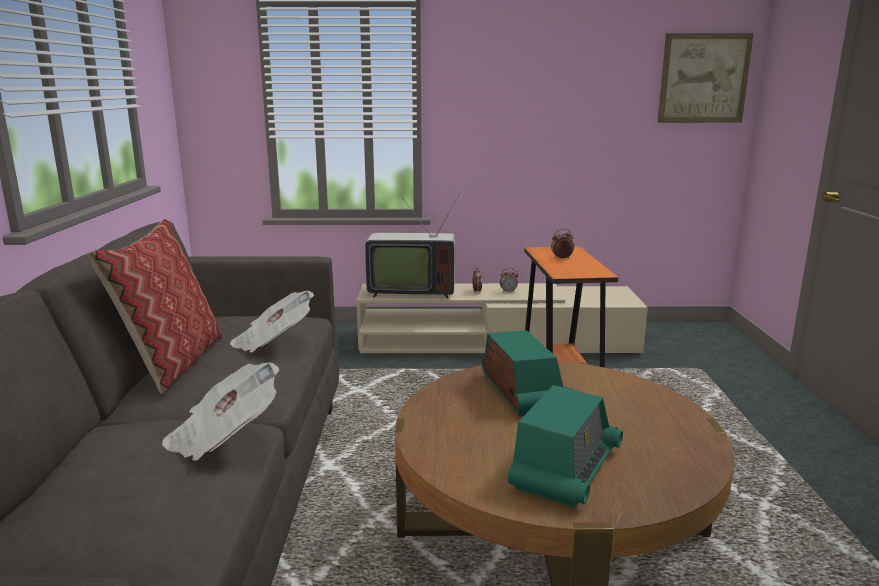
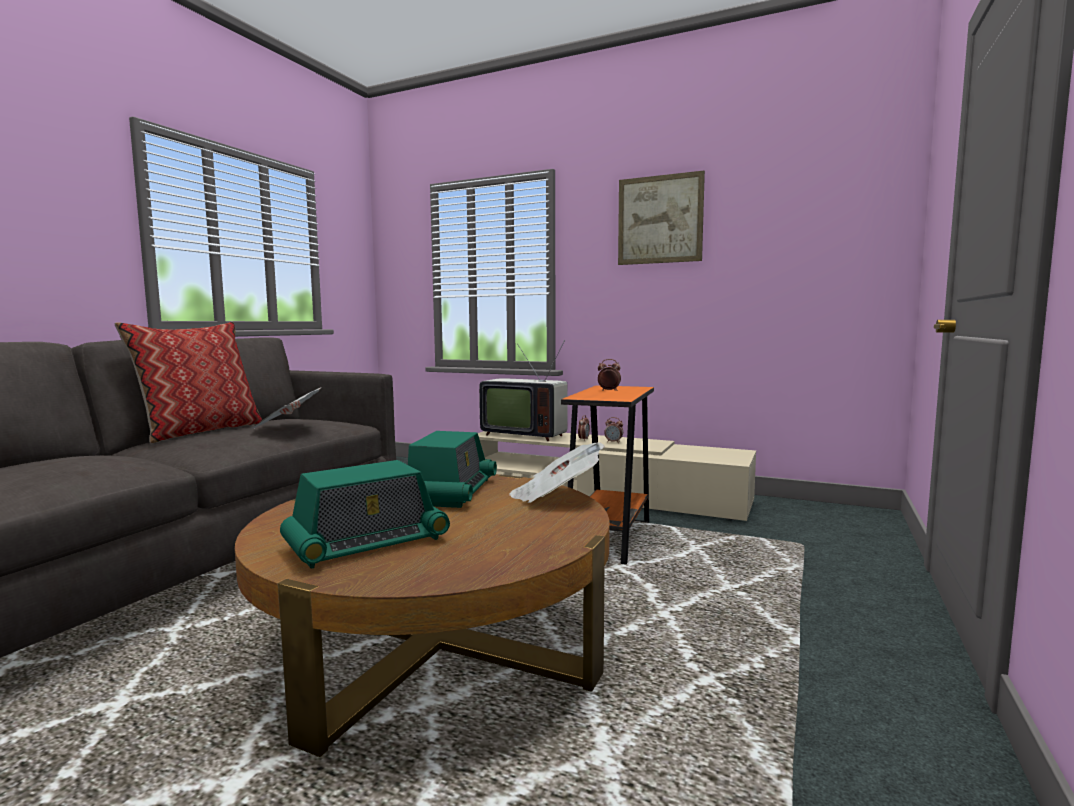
camera: 25 degrees right, 10 degrees down
newspaper [162,362,280,461] -> newspaper moved to [509,442,605,503]
picture [658,33,754,123] -> picture moved to [618,171,705,265]

